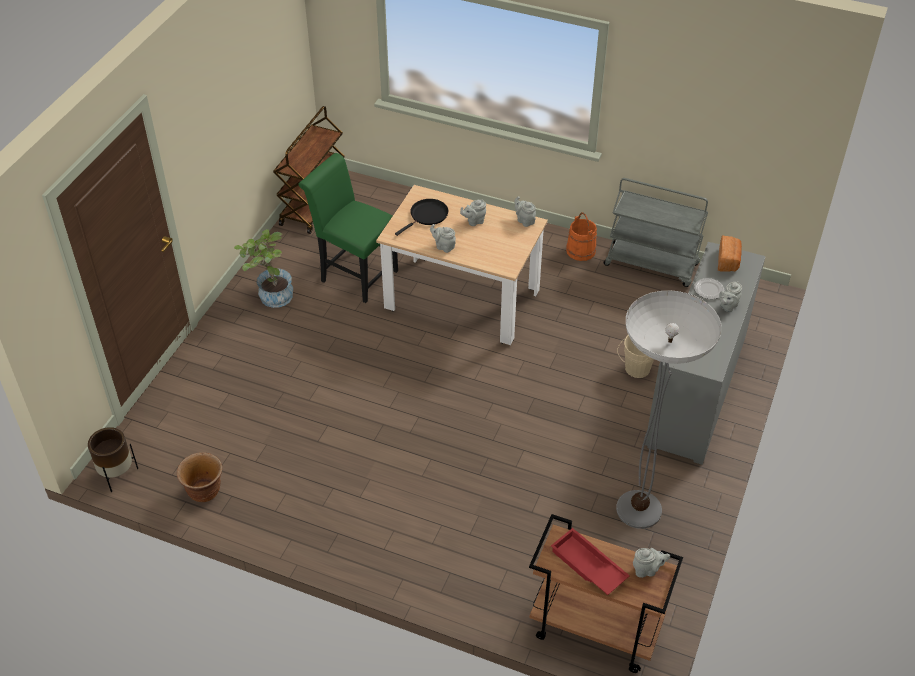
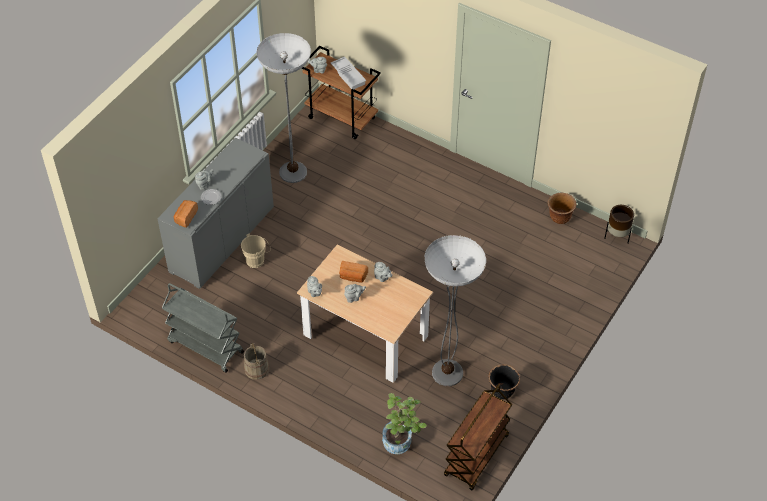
camera: 170 degrees left, 5 degrees up
potted plant [234,229,293,308] -> potted plant moved to [382,393,427,454]
green chair [299,153,398,303] -> floor lamp [424,235,486,386]
black frying pan [395,199,448,236] -> none
red tray [551,528,630,595] -> white tray [331,57,366,89]
orange bucket [566,212,597,261] -> beige bucket [244,343,269,380]
none -> bread [339,261,368,283]
none -> black planter [488,364,520,399]

